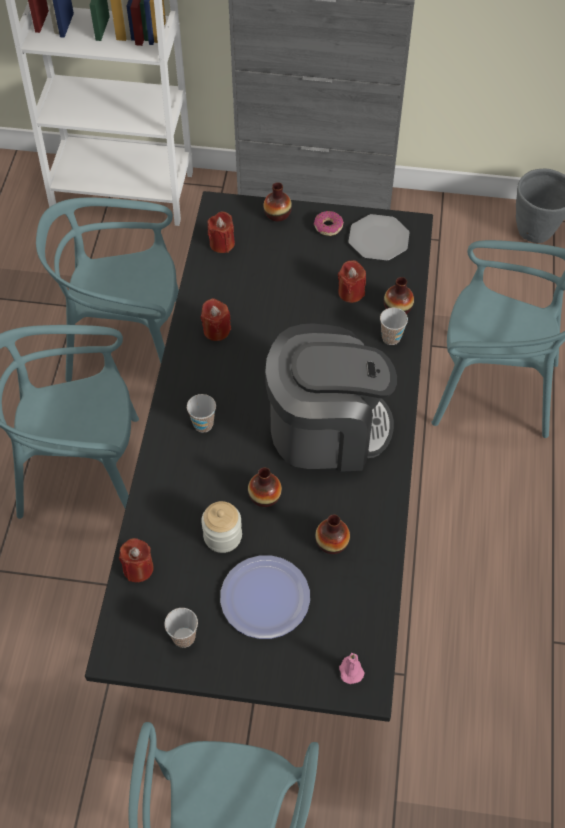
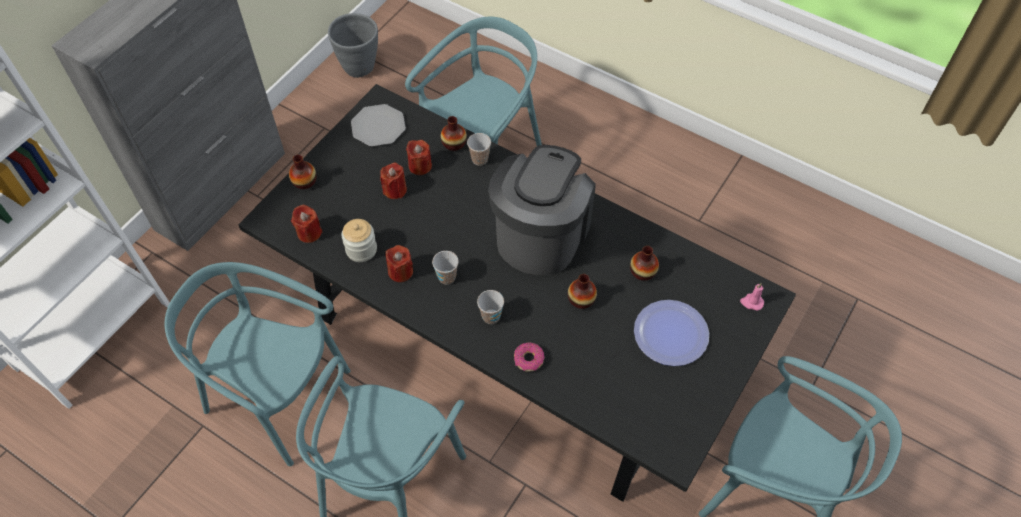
camera: 65 degrees left, 0 degrees up
turquoise chair [36,197,179,382] -> turquoise chair turned 90 degrees clockwise [165,262,351,466]
red candle [119,538,154,582] -> red candle moved to [380,163,407,199]
cup [164,608,198,648] -> cup moved to [432,251,458,285]
jar [201,501,242,553] -> jar moved to [341,219,377,262]
donut [314,211,344,236] -> donut moved to [514,342,545,372]

